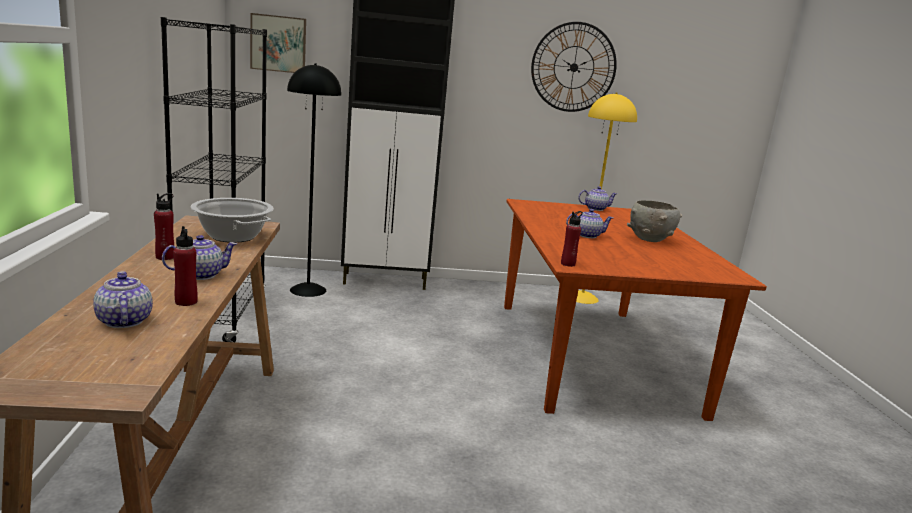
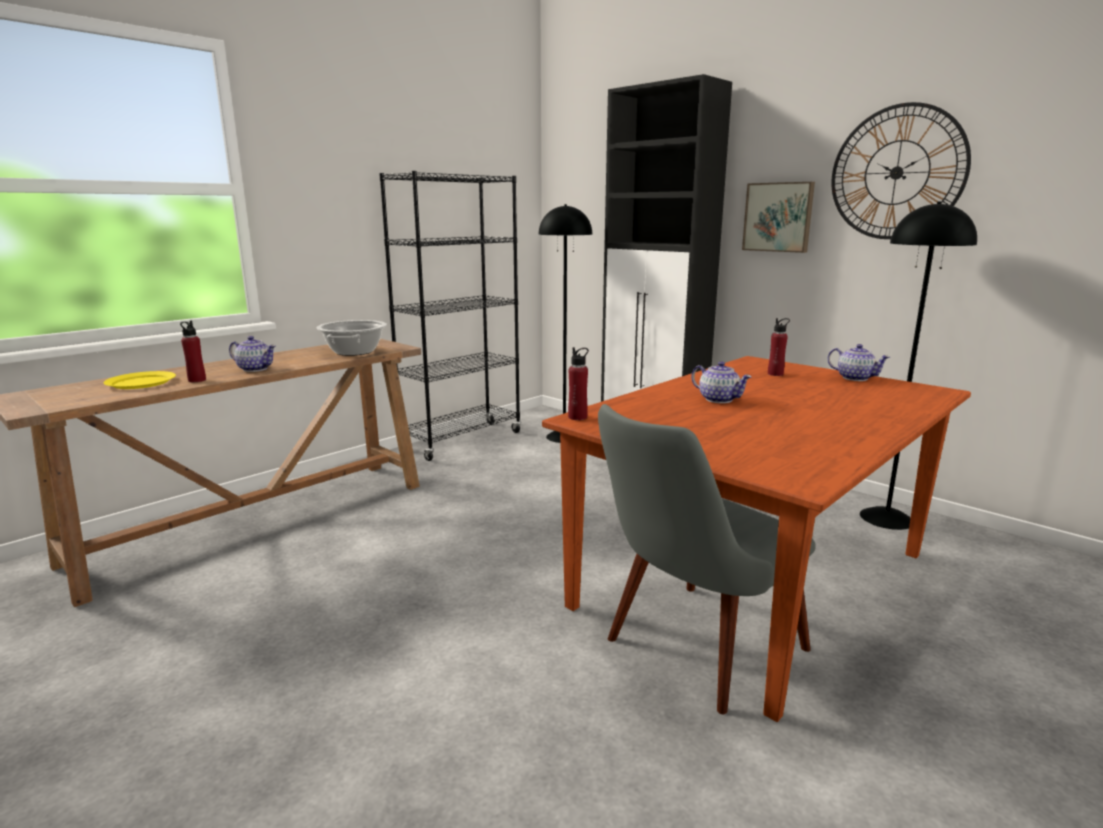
camera: 50 degrees right, 0 degrees up
teapot [93,272,153,328] -> yellow plate [104,371,176,389]
red bottle [154,193,174,260] -> red bottle moved to [768,318,790,376]
picture [250,13,306,73] -> picture moved to [742,182,815,253]
yellow floor lamp [576,93,637,304] -> black floor lamp [860,202,977,530]
grey bowl [627,200,682,242] -> none
none -> grey chair [598,404,816,714]

